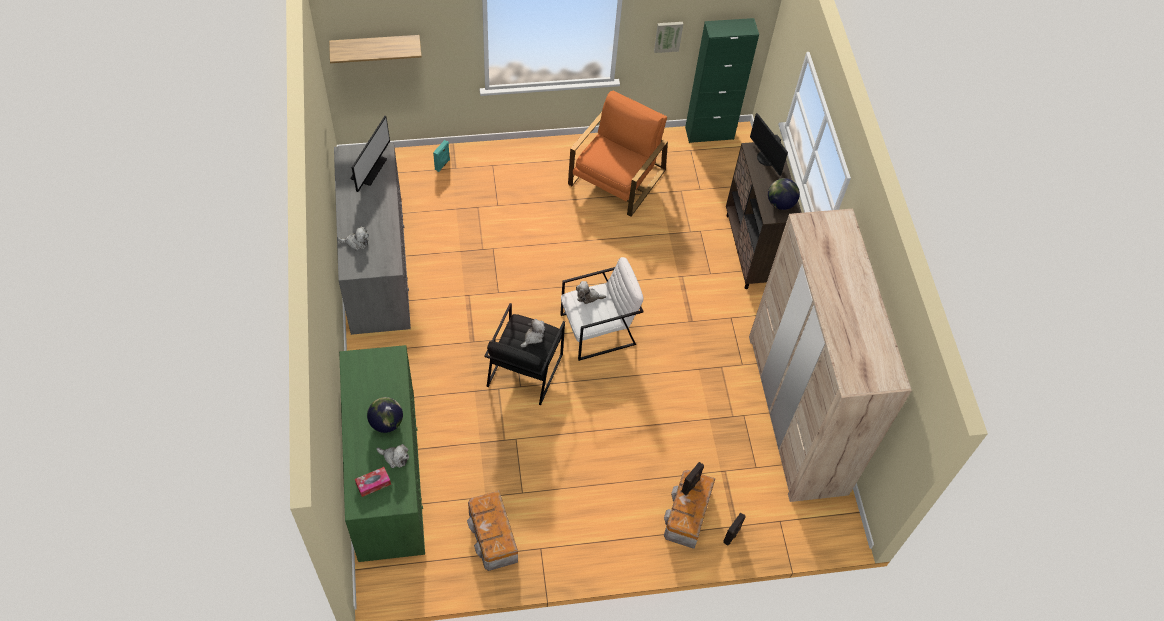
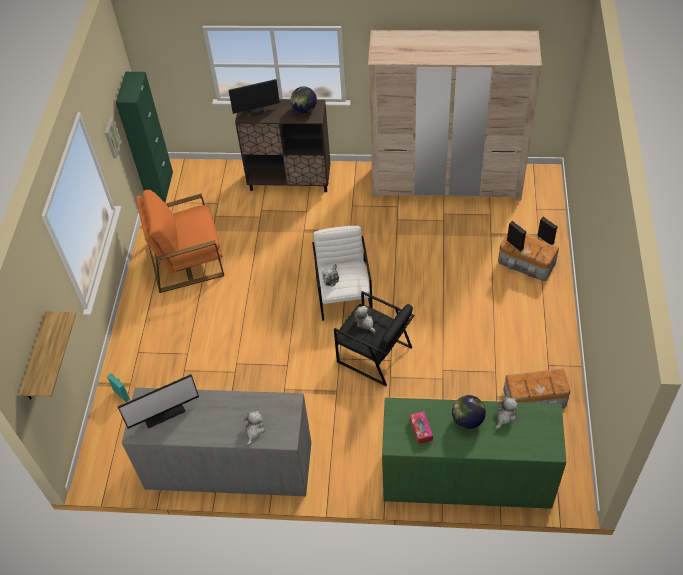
camera: 70 degrees left, 5 degrees down
monitor [350,116,390,192] -> monitor turned 120 degrees clockwise [118,374,199,429]
tissue box [355,467,391,497] -> tissue box moved to [410,411,433,444]
orange armchair [568,90,668,216] -> orange armchair turned 60 degrees counterclockwise [136,190,224,293]

